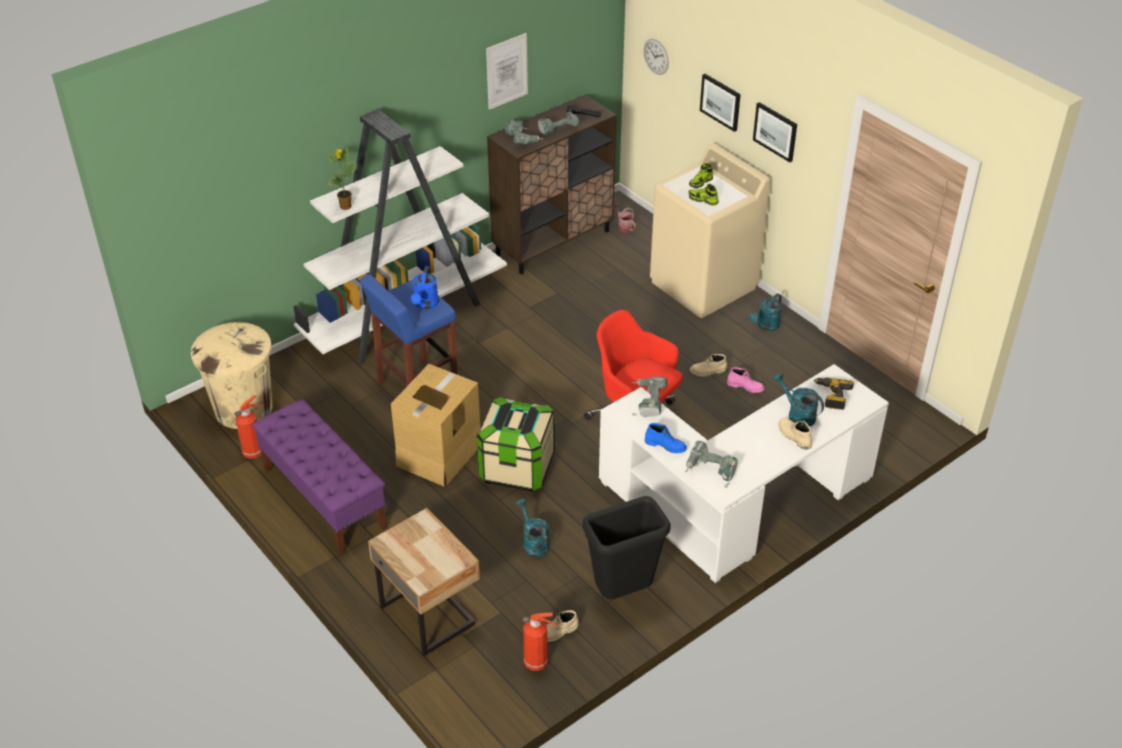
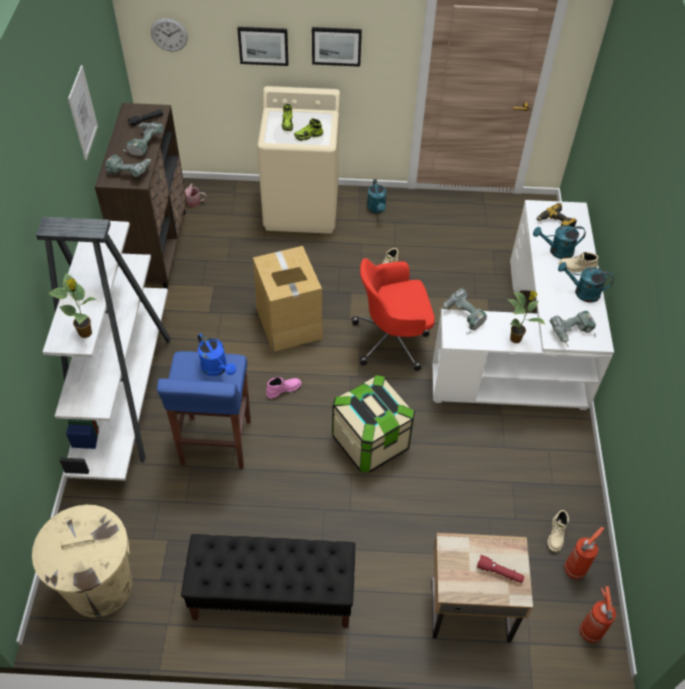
camera: 50 degrees left, 10 degrees up
fire extinguisher [234,395,262,459] -> fire extinguisher moved to [580,586,616,643]
purple bench [253,399,387,554] -> black bench [181,534,355,628]
cardboard box [391,364,481,486] -> cardboard box moved to [253,246,323,352]
turquoise watering can [516,499,549,557] -> turquoise watering can moved to [558,262,614,303]
black trash can [582,496,671,600] -> none
blue boot [645,423,687,453] -> potted plant [507,291,545,343]
pink boot [727,367,764,393] -> pink boot moved to [266,377,301,399]
none -> red flashlight [477,555,524,583]

